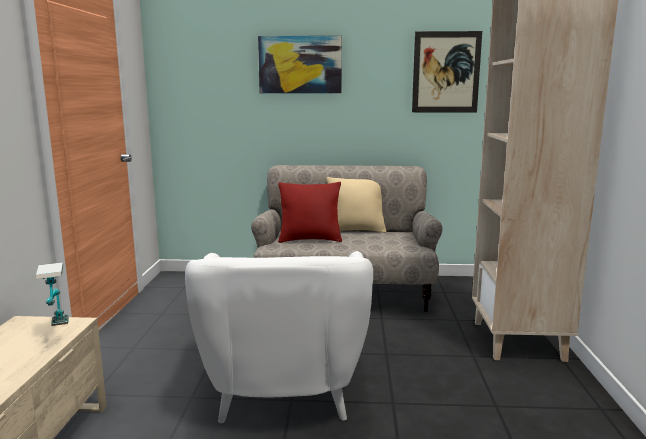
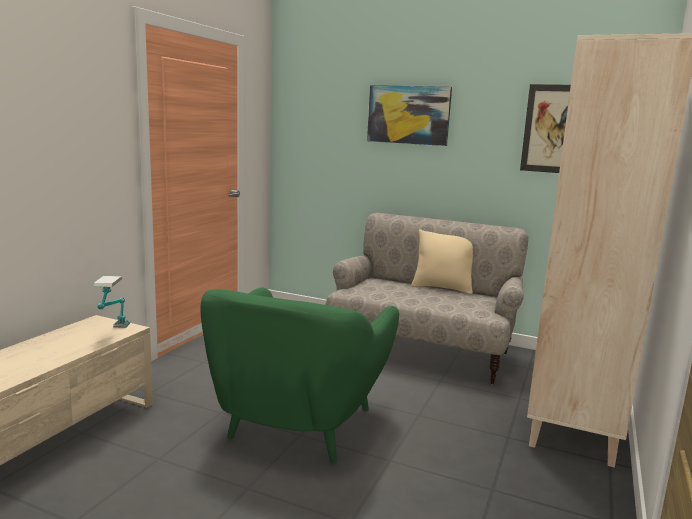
camera: 20 degrees right, 0 degrees up
white armchair [185,251,373,423] -> green armchair [200,287,399,464]
red pillow [278,182,342,243] -> none

